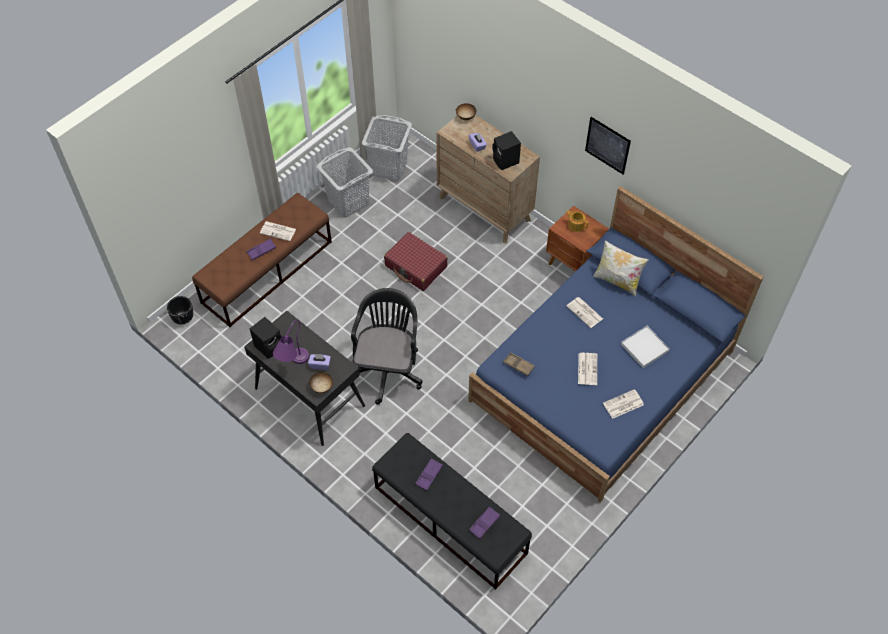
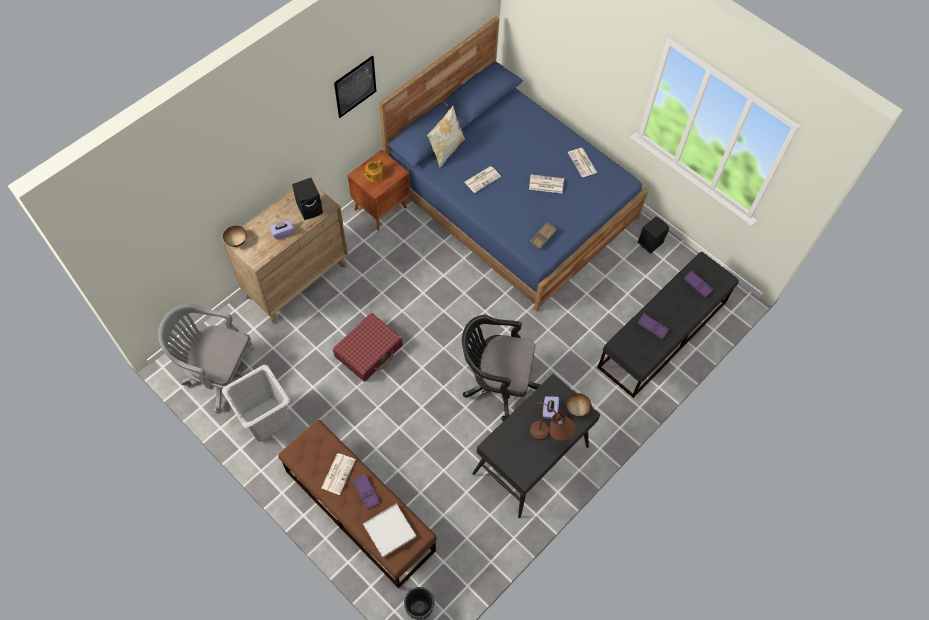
camera: 90 degrees left, 5 degrees up
black speaker [249,317,282,359] -> black speaker moved to [638,216,669,254]
purple table lamp [273,319,309,364] -> brown table lamp [530,402,575,441]
grey laundry basket [362,115,412,181] -> grey office chair [158,304,255,413]
white tray [621,326,670,368] -> white tray moved to [363,503,416,558]

